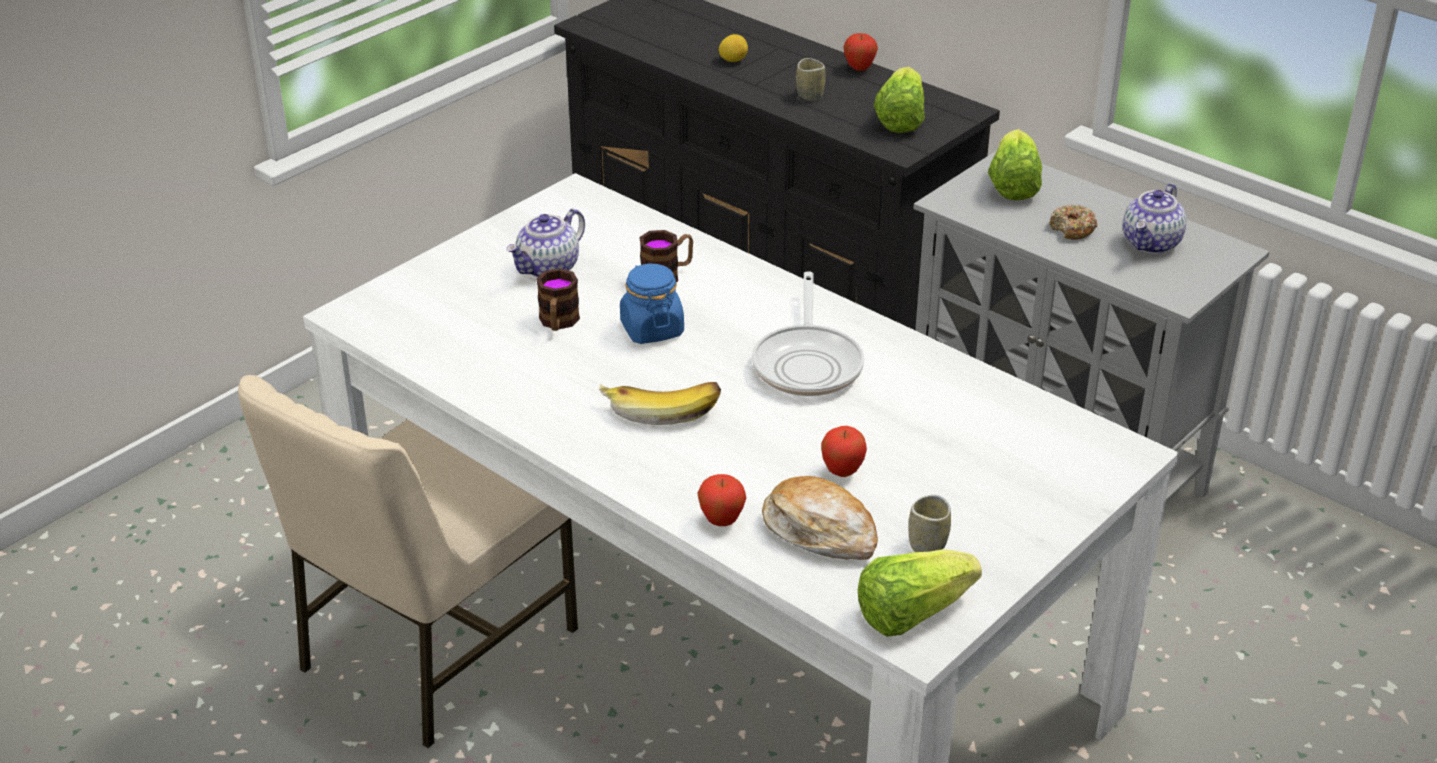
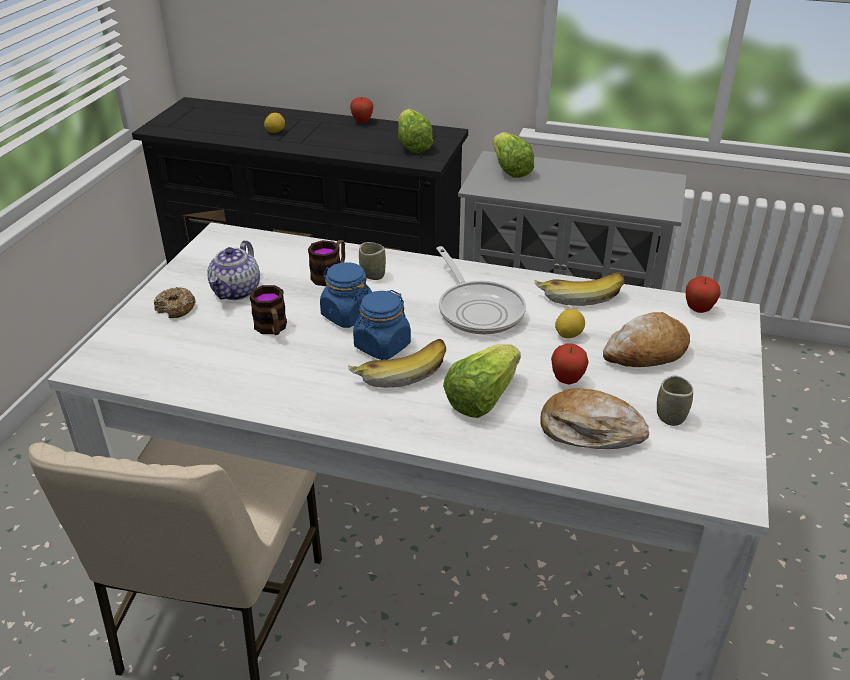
camera: 25 degrees left, 0 degrees up
apple [697,474,746,526] -> apple moved to [686,276,721,313]
cup [796,58,826,101] -> cup moved to [359,242,386,280]
lettuce [858,549,982,637] -> lettuce moved to [443,344,521,418]
donut [1049,204,1097,239] -> donut moved to [154,287,196,318]
teapot [1123,183,1186,254] -> none
none -> blue jar [353,290,411,360]
none -> banana [535,273,625,306]
none -> lemon [555,309,585,338]
none -> bread [603,312,690,367]

